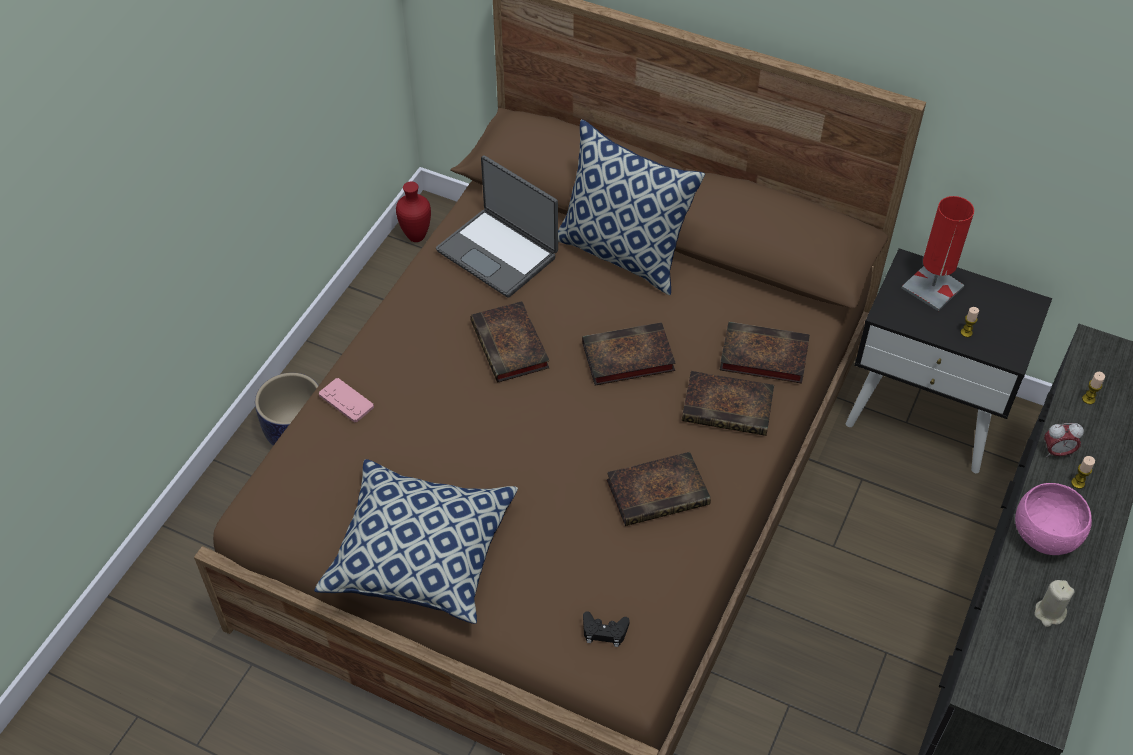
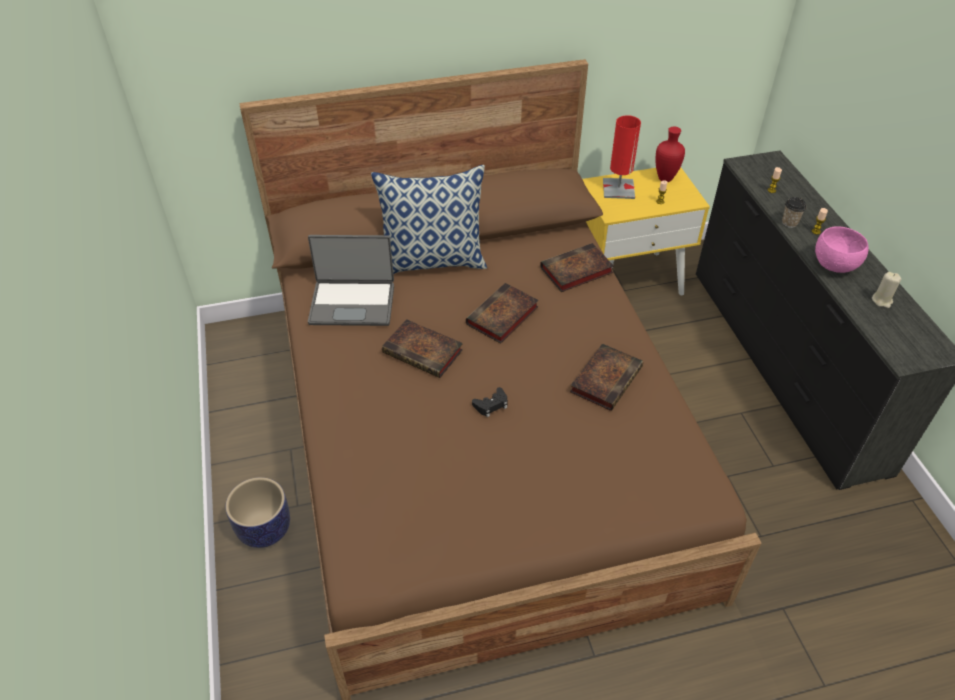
camera: 40 degrees left, 5 degrees down
pillow [314,459,518,624] -> none
pink game controller [319,378,374,423] -> none
red vase [396,182,431,242] -> red vase moved to [656,127,685,182]
black game controller [583,612,630,647] -> black game controller moved to [472,387,508,417]
book [682,371,774,436] -> none
black nightstand [846,248,1052,473] -> yellow nightstand [582,167,710,295]
alarm clock [1044,423,1084,457] -> cup [782,197,806,228]

